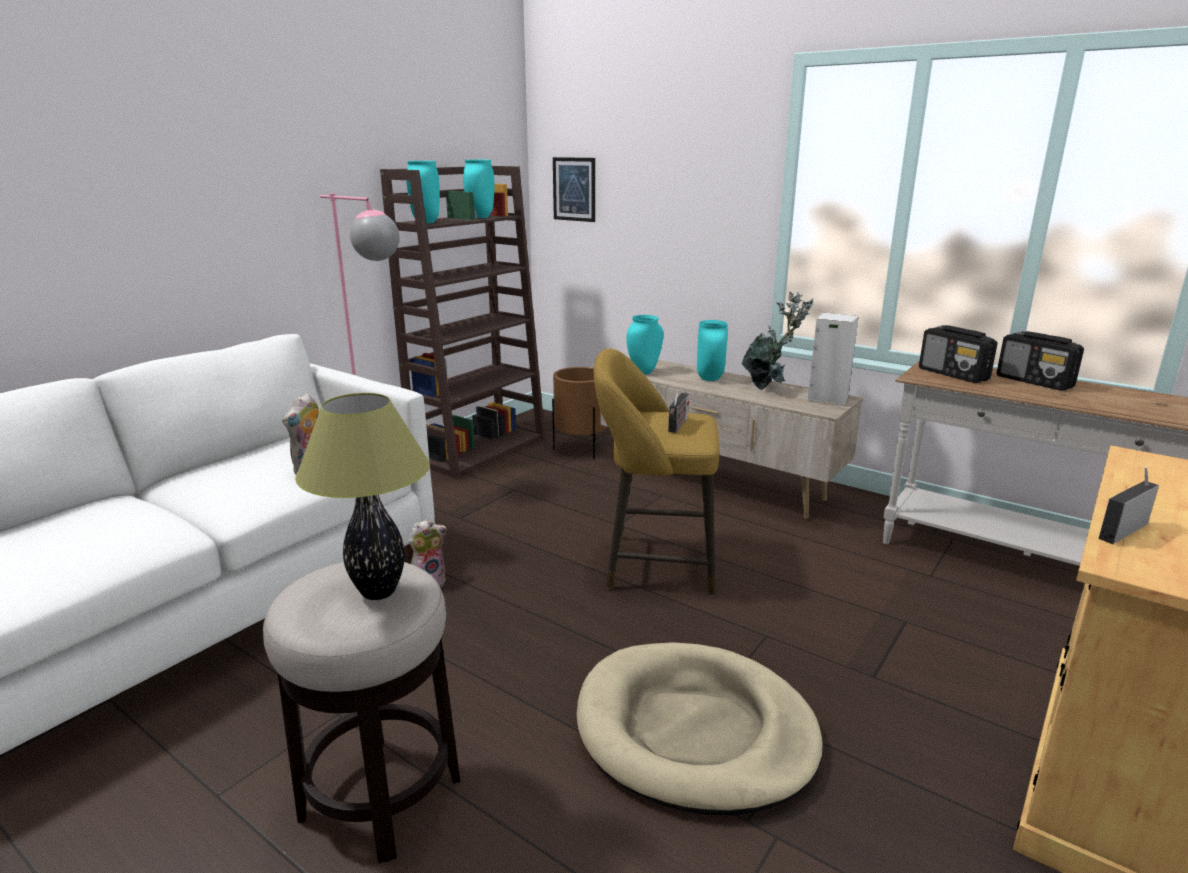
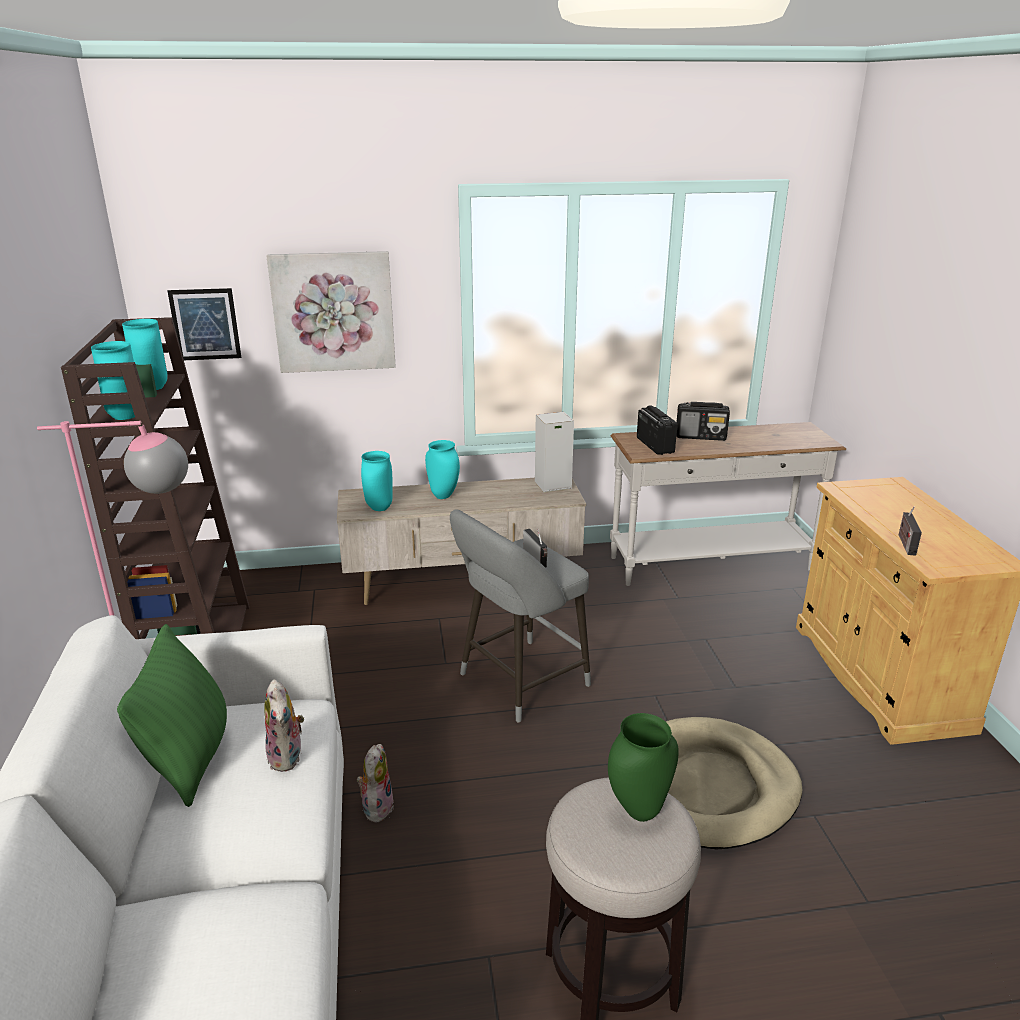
camera: 45 degrees left, 5 degrees up
table lamp [295,393,430,600] -> green vase [608,713,679,822]
brown planter [552,367,607,459] -> none
yellow stool [594,349,719,597] -> grey stool [450,510,591,723]
potted plant [742,292,813,390] -> none
radio [919,325,997,383] -> radio turned 120 degrees counterclockwise [637,405,677,455]
none -> green pillow [117,624,227,807]
none -> picture [267,251,396,373]

